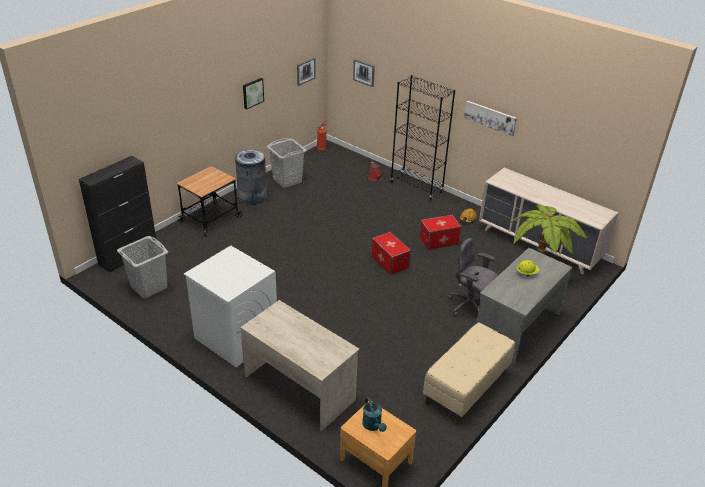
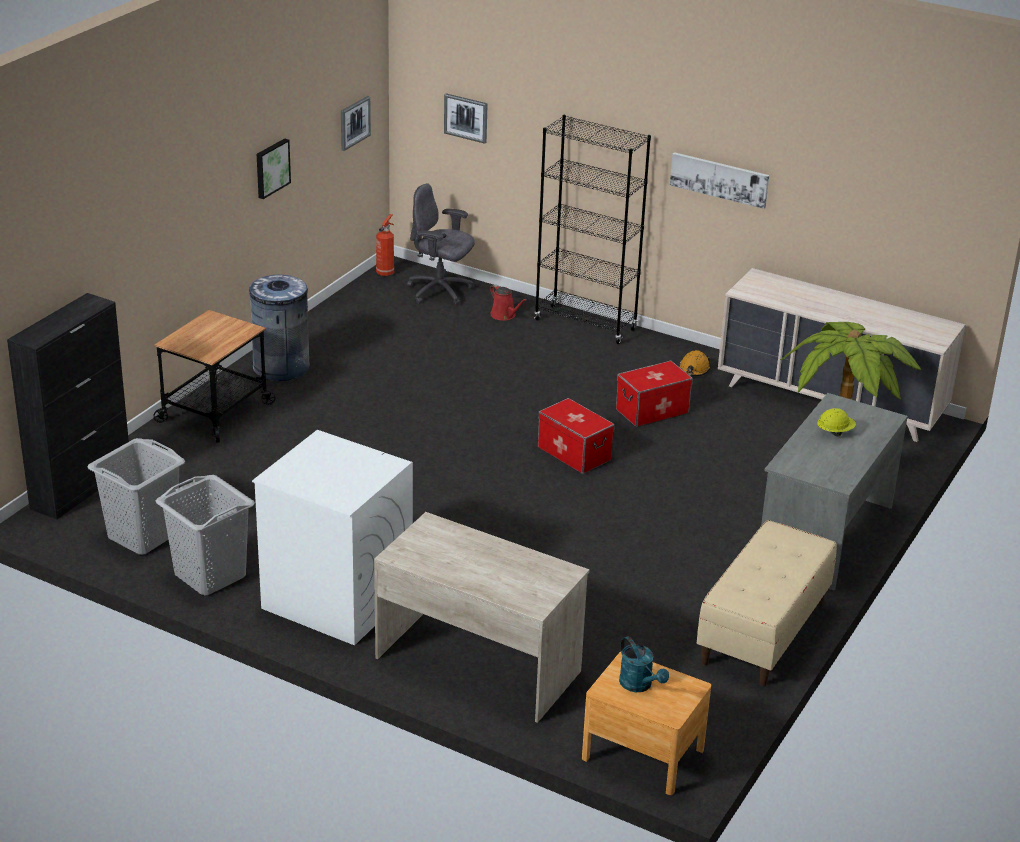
camera: 10 degrees left, 5 degrees down
grey laundry basket [267,138,307,188] -> grey laundry basket moved to [156,475,255,595]
grey office chair [448,238,498,316] -> grey office chair moved to [407,183,475,306]

